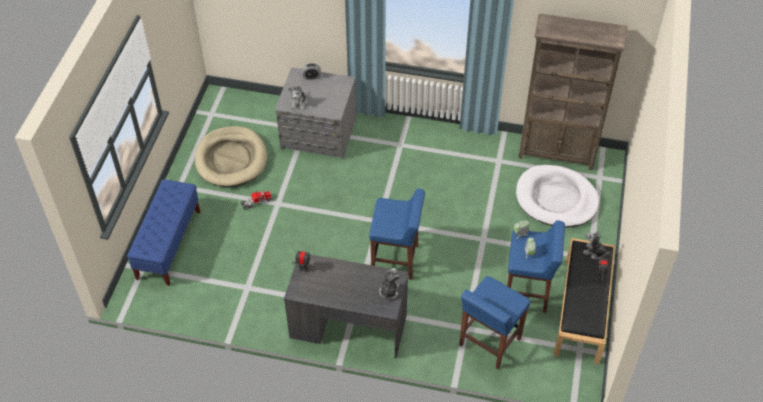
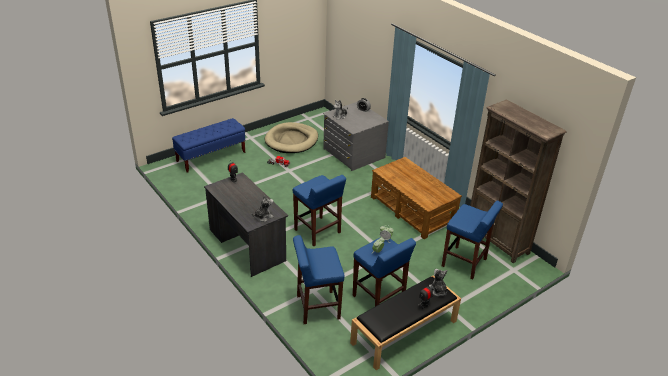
camera: 40 degrees right, 15 degrees down
white dog bed [516,165,599,228] -> blue stool [442,200,503,280]
none -> brown coffee table [371,157,462,239]

